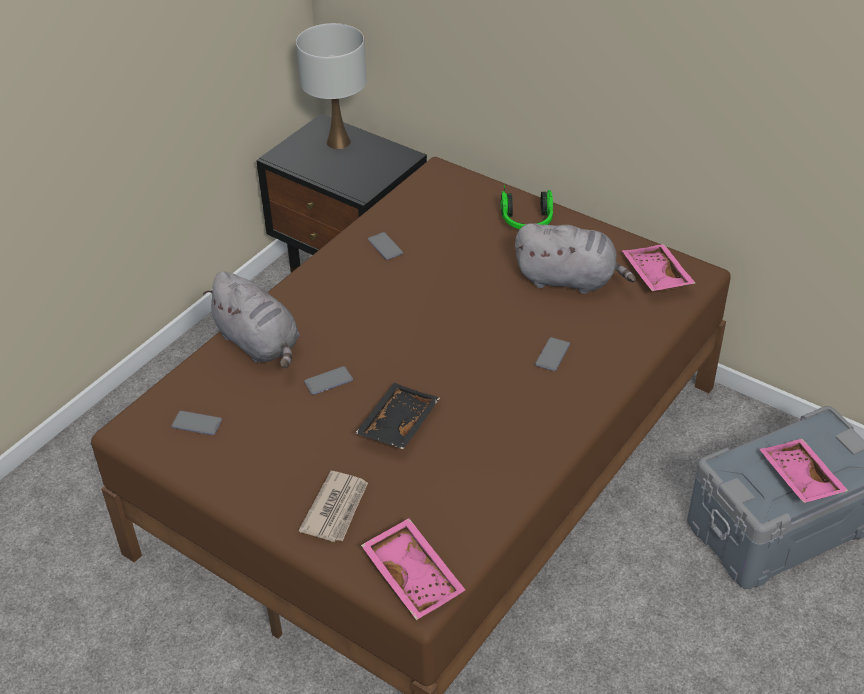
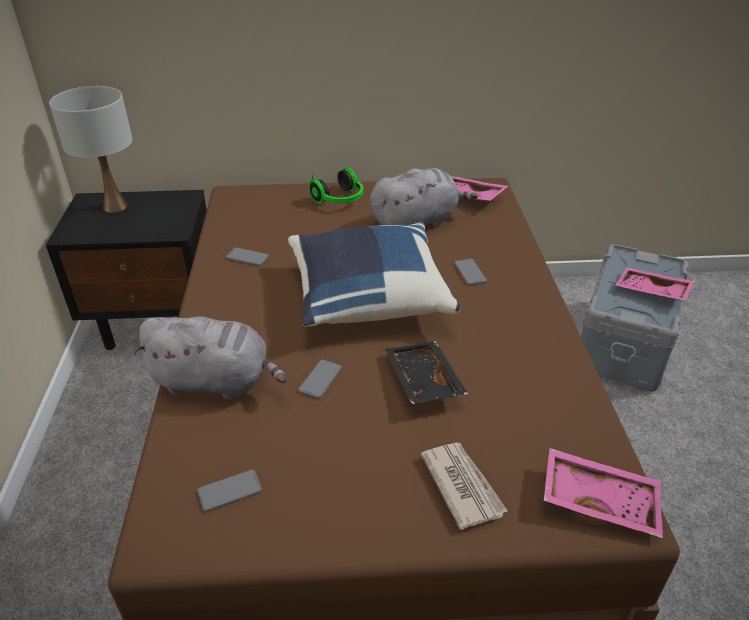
camera: 40 degrees left, 5 degrees down
none -> blue pillow [288,222,460,327]

